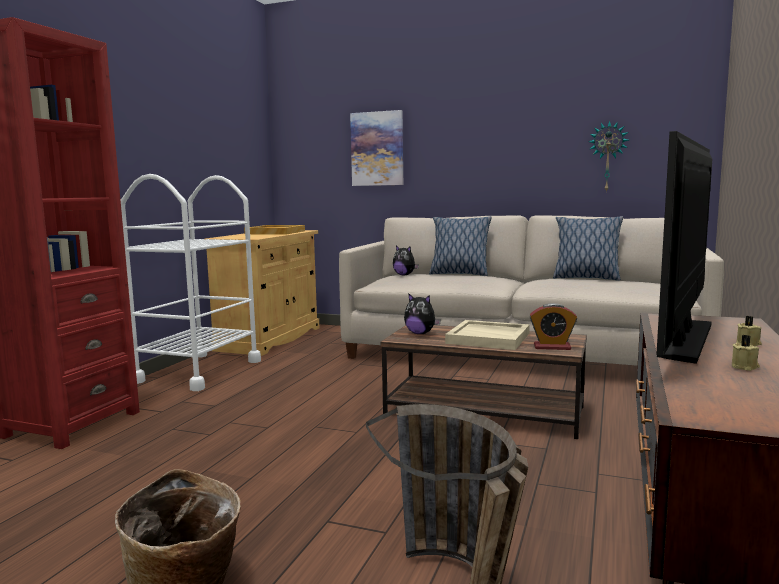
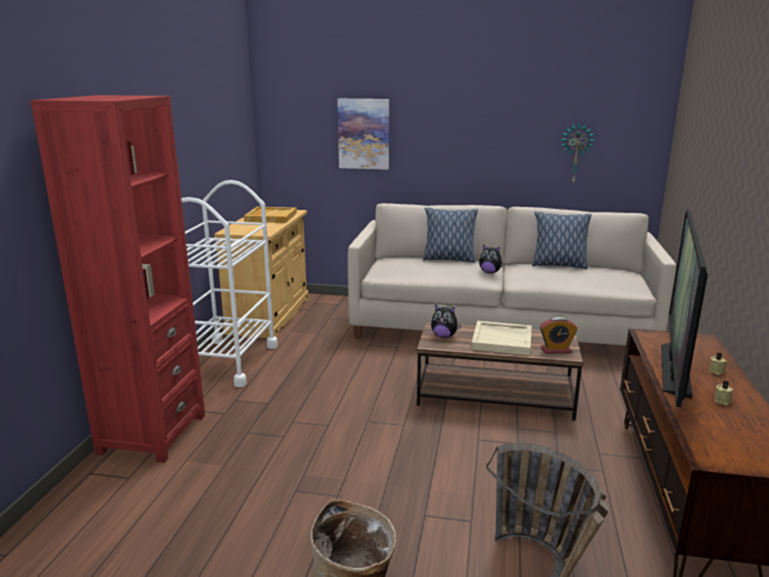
camera: 10 degrees left, 10 degrees up
plush toy [393,246,419,276] -> plush toy moved to [479,245,505,274]

